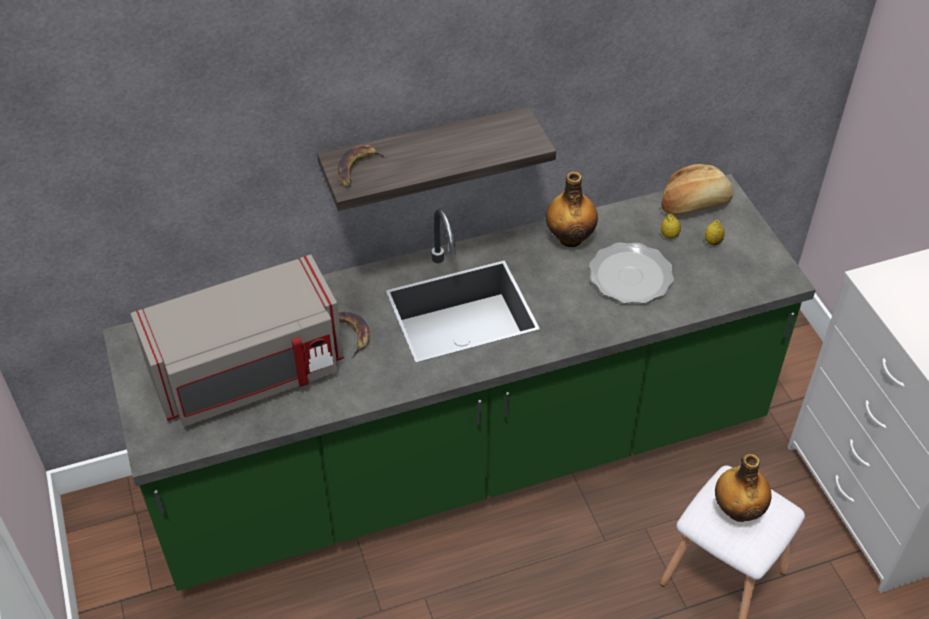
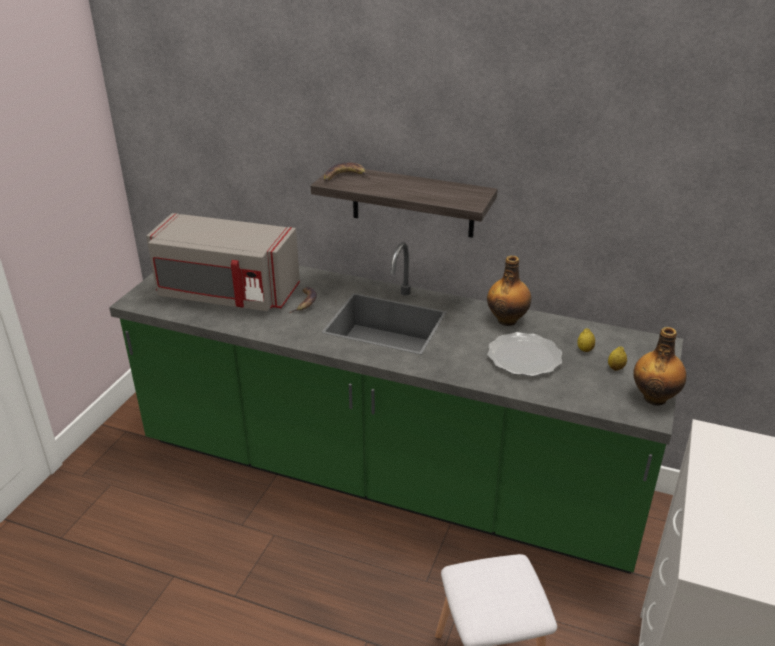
camera: 40 degrees right, 15 degrees down
bread [661,164,733,216] -> none
bottle [715,454,772,522] -> bottle moved to [633,327,687,406]

